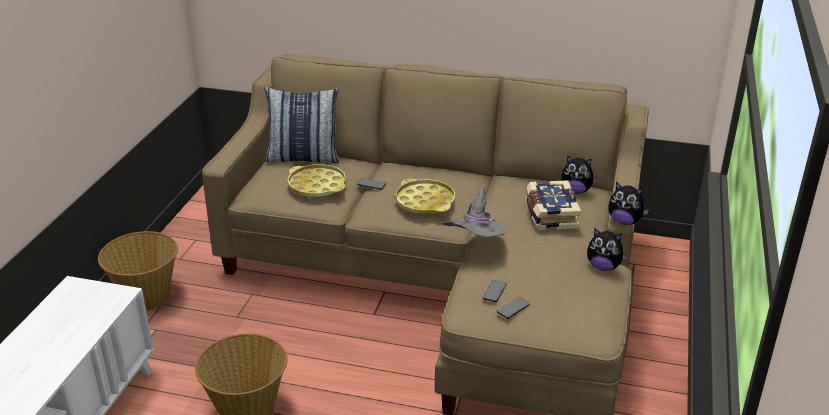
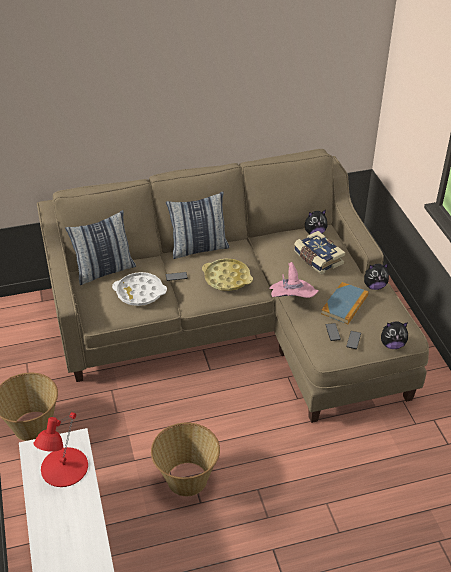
camera: 30 degrees left, 10 degrees up
yellow tray [287,164,346,198] -> white tray [112,272,167,306]
grey hat [442,188,506,237] -> pink hat [269,262,319,298]
plush toy [608,182,649,225] -> plush toy moved to [381,321,408,349]
none -> red table lamp [34,412,88,487]
none -> pillow [166,192,229,259]
none -> book [321,282,368,325]

